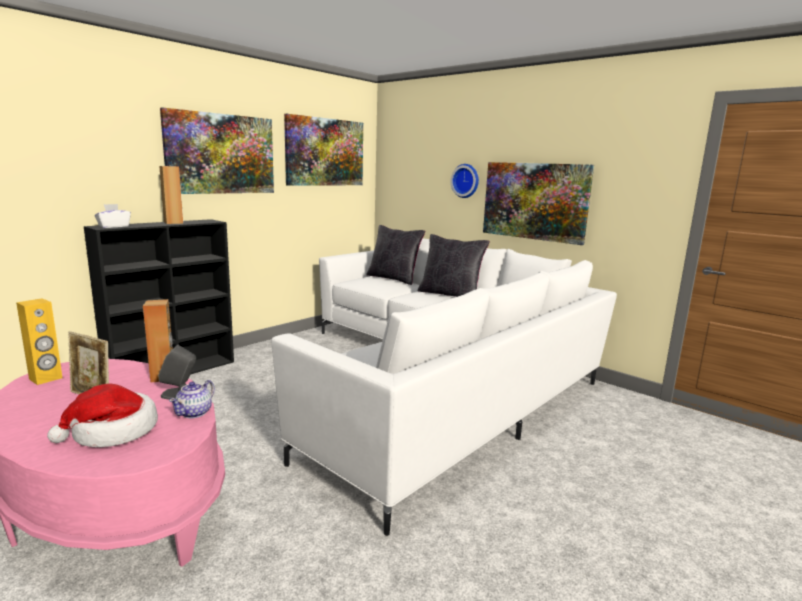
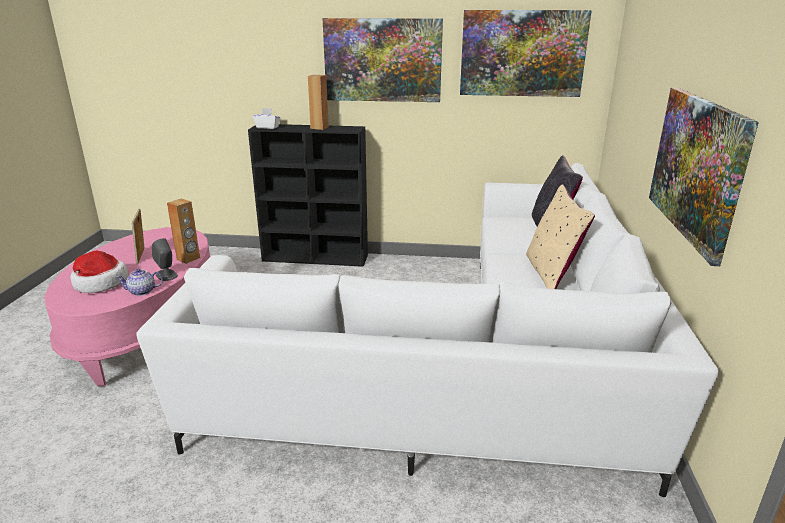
camera: 55 degrees right, 10 degrees up
yellow speaker [16,298,63,385] -> none
black pillow [417,234,490,297] -> beige pillow [526,184,595,289]
wall clock [451,164,479,198] -> none

